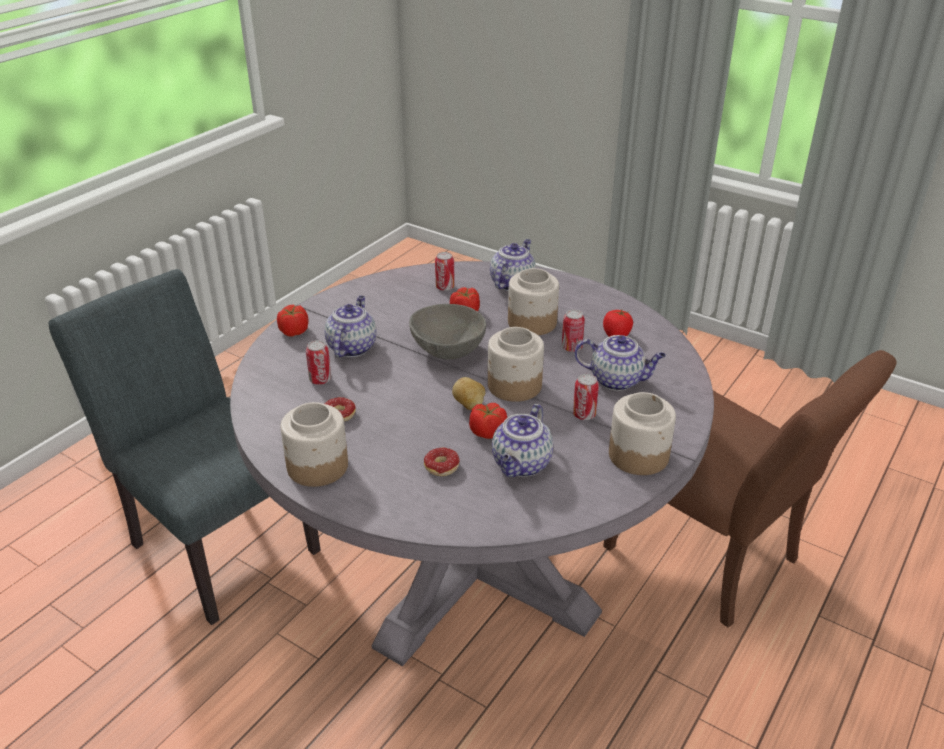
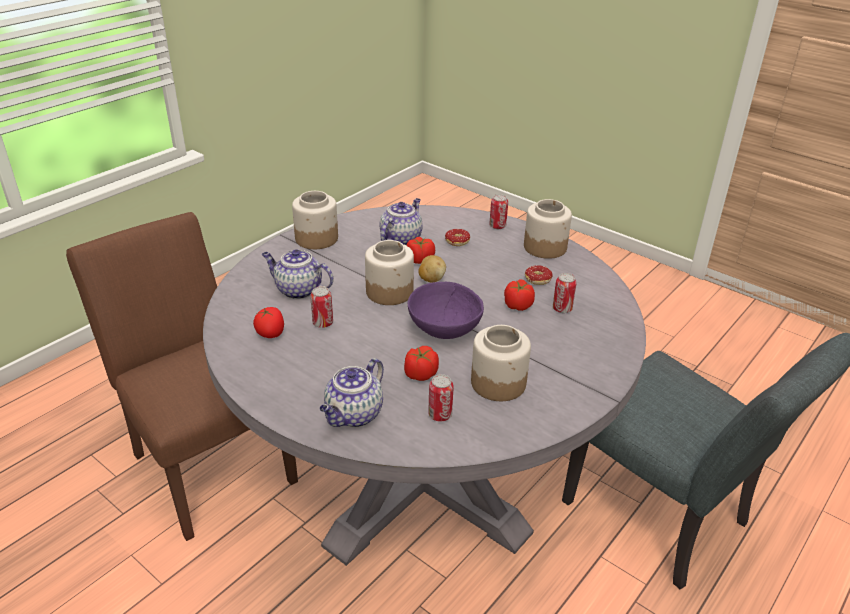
camera: 175 degrees left, 0 degrees up
tomato [277,305,309,337] -> tomato moved to [504,279,535,311]
teapot [324,296,377,357] -> none
grey bowl [409,304,486,360] -> purple bowl [408,282,484,339]
jar [508,268,559,335] -> jar moved to [471,325,531,401]
can [573,374,599,420] -> can moved to [489,194,508,229]

